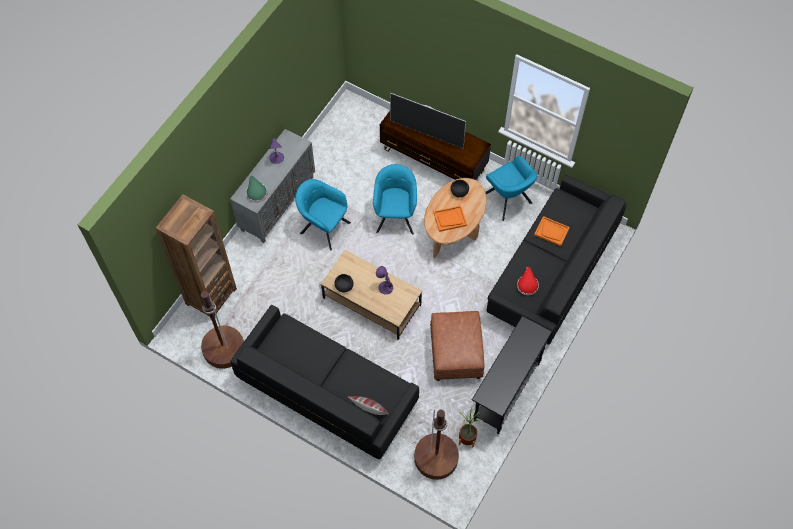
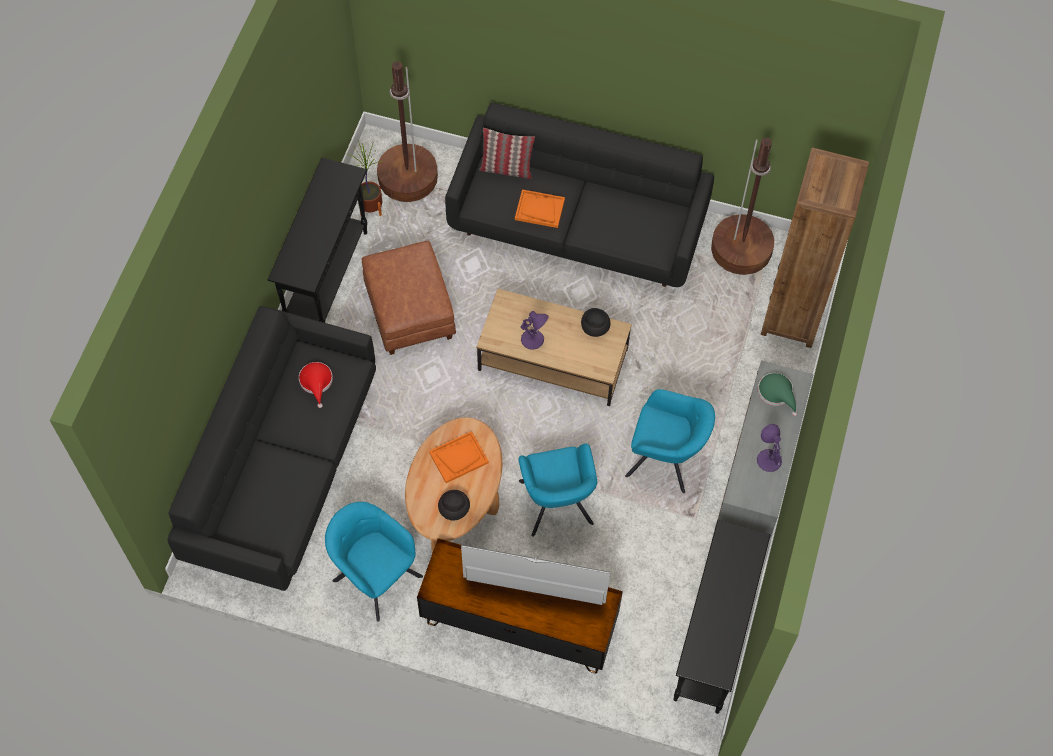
camera: 165 degrees right, 0 degrees up
orange tray [534,216,570,246] -> orange tray moved to [515,189,565,228]
none -> black console table [673,520,771,714]

